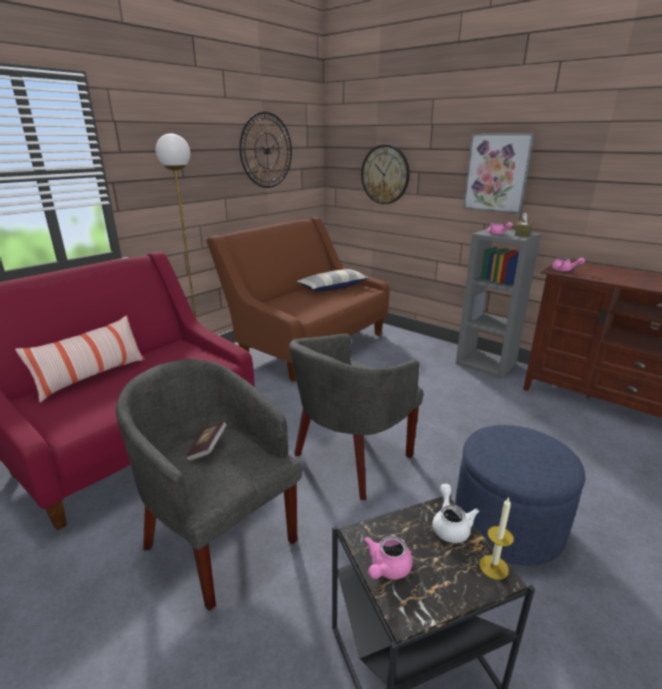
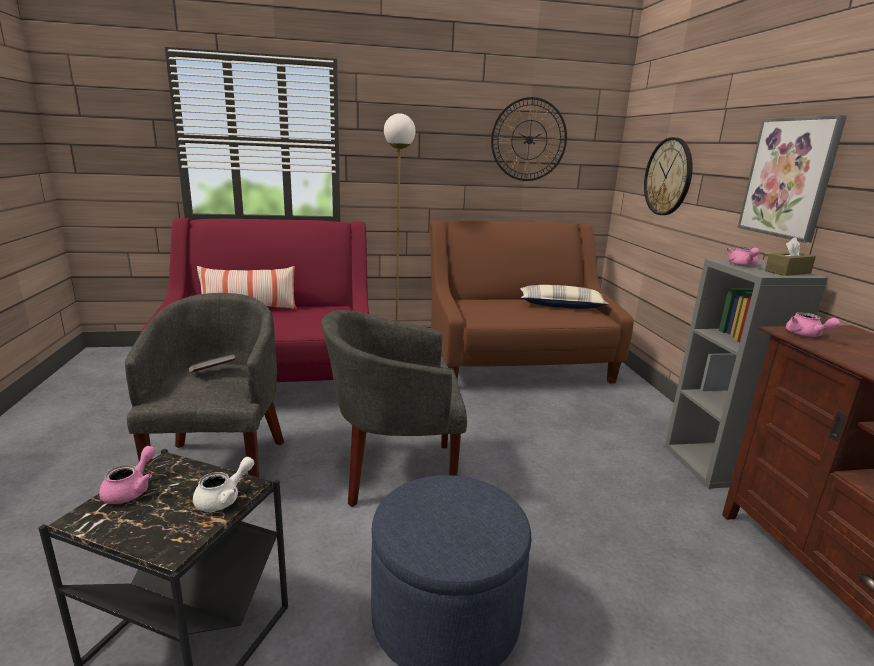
camera: 40 degrees right, 5 degrees down
pink teapot [364,536,413,579] -> pink teapot turned 120 degrees clockwise [99,446,156,504]
candle [479,497,514,580] -> none

